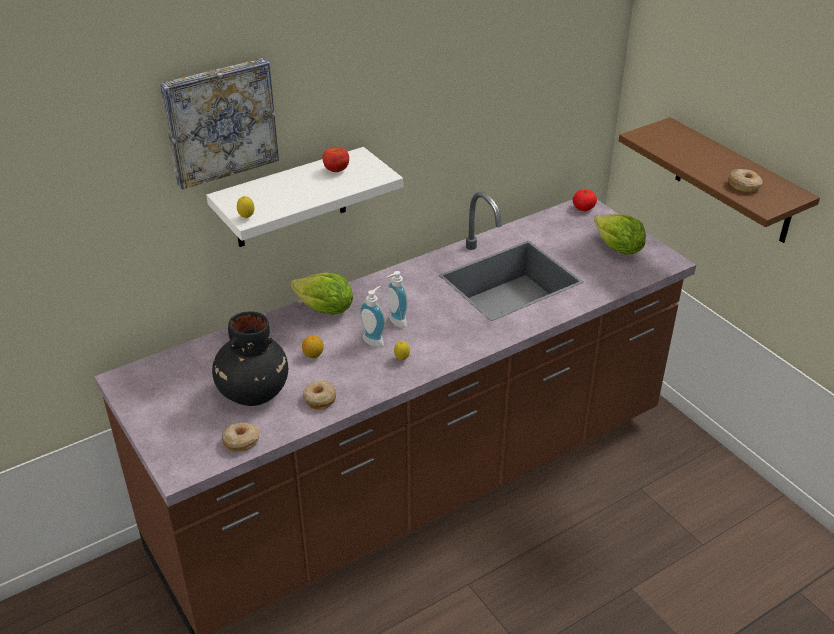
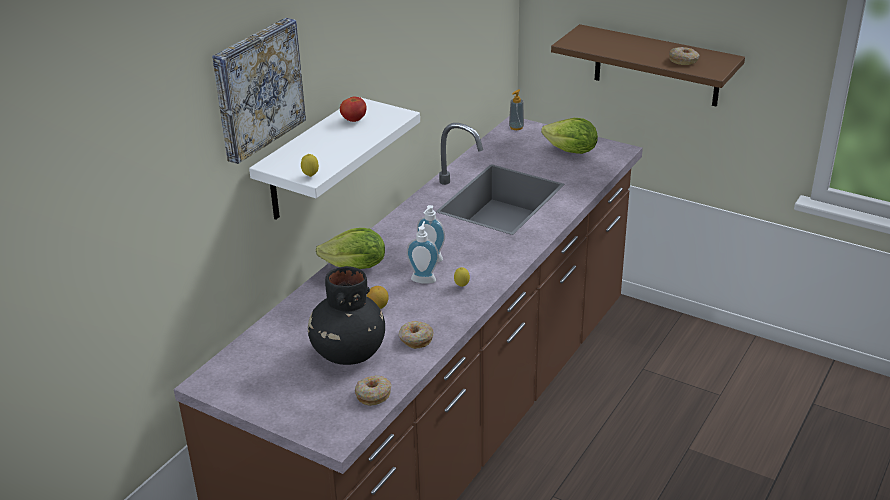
camera: 25 degrees left, 5 degrees down
tomato [573,189,597,211] -> soap dispenser [509,89,524,130]

